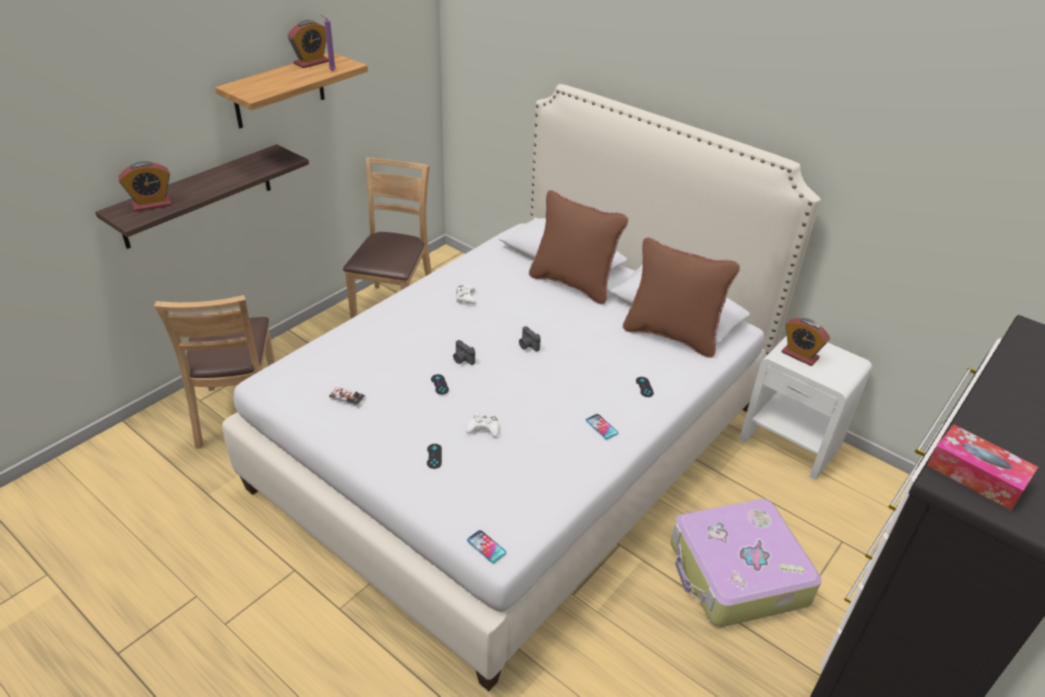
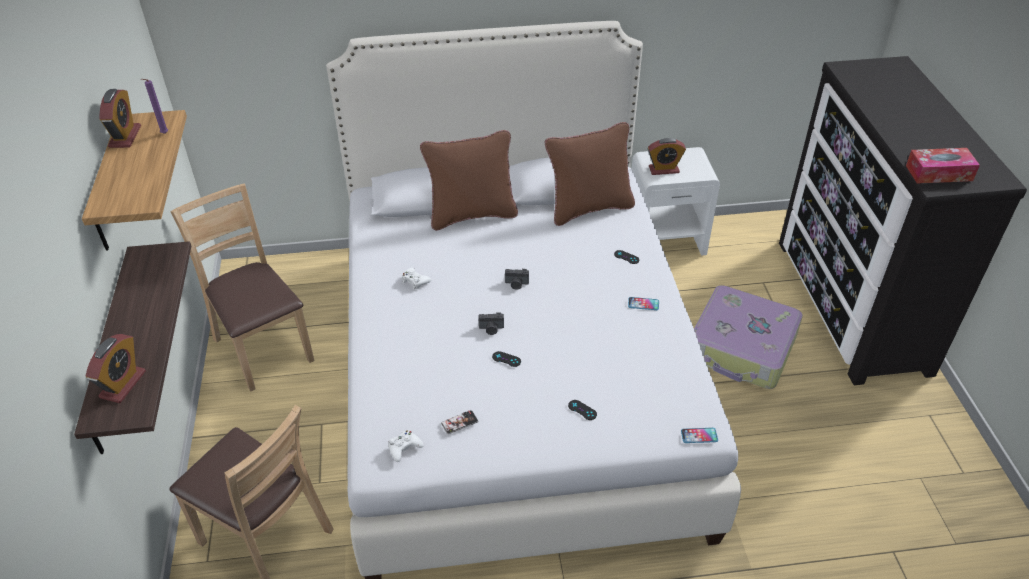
camera: 45 degrees left, 5 degrees up
white game controller [466,413,499,437] -> white game controller moved to [388,430,424,462]

